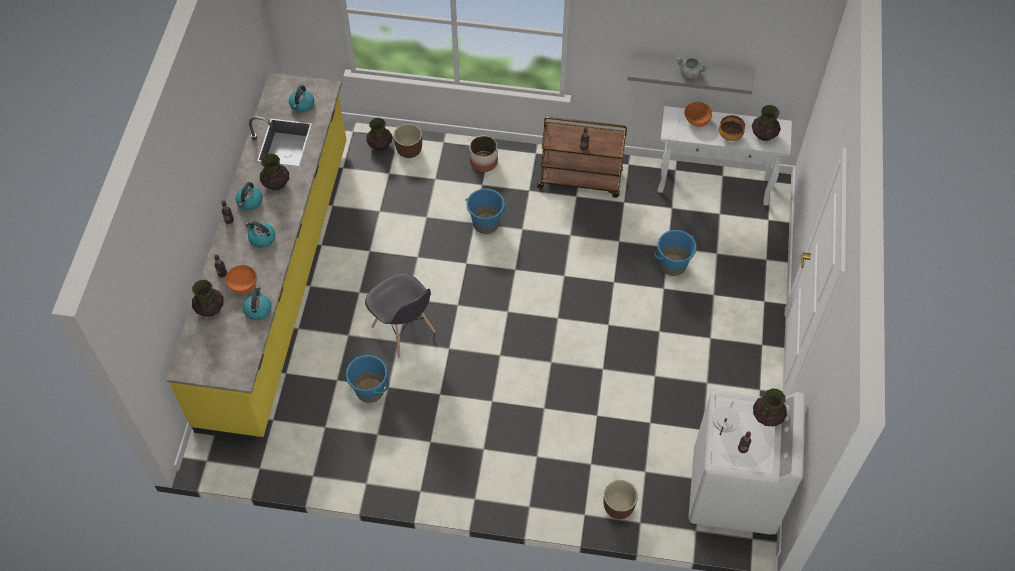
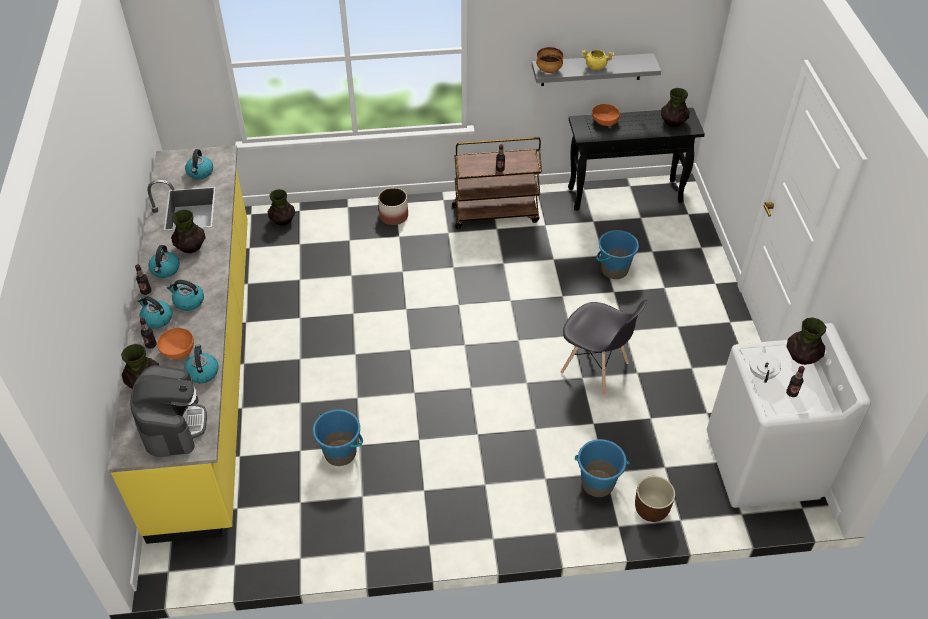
camera: 15 degrees left, 10 degrees down
grey chair [365,273,436,358] -> grey chair moved to [561,299,647,396]
brown planter [394,124,422,158] -> none
blue bucket [465,188,507,234] -> blue bucket moved to [575,439,629,497]
white console table [658,106,792,206] -> black console table [568,108,705,211]
grey cooking pot [677,58,708,79] -> yellow cooking pot [582,50,614,70]
bowl [719,115,745,141] -> bowl moved to [536,47,563,73]
none -> coffee machine [130,365,207,457]
none -> kettle [138,296,172,329]

